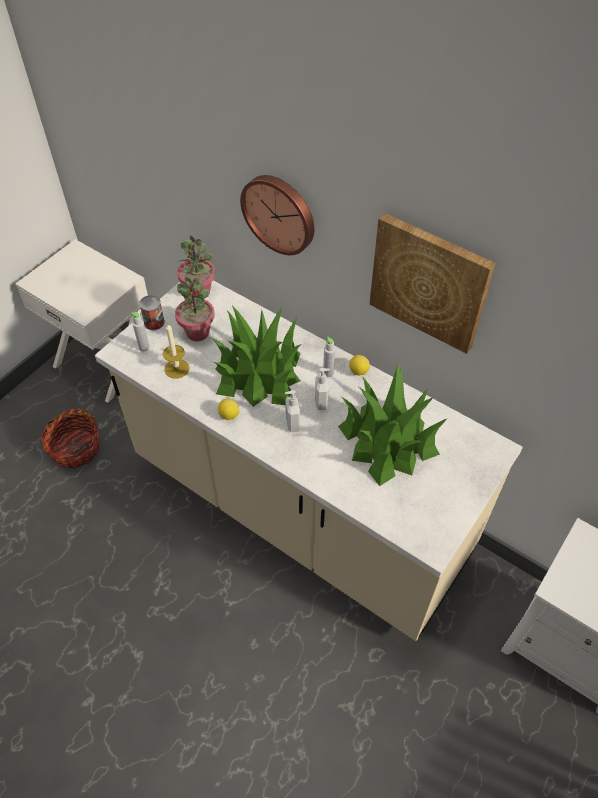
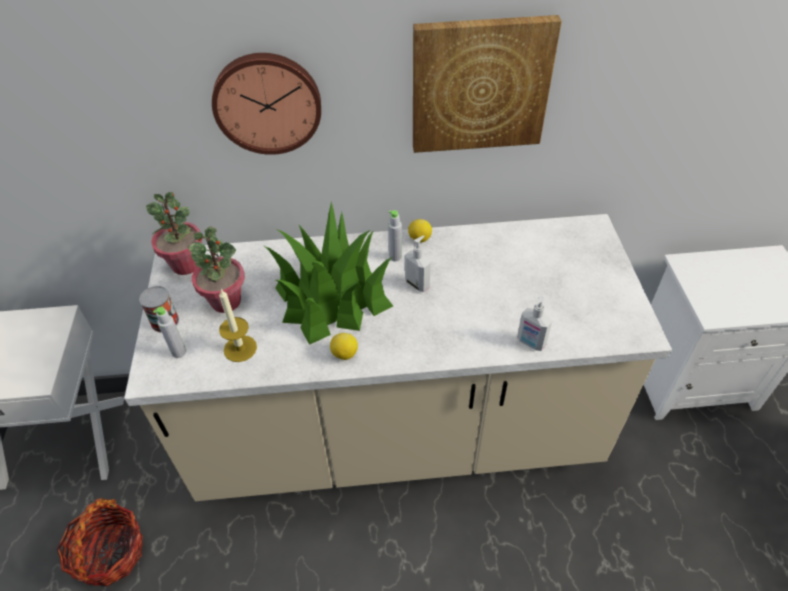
camera: 40 degrees left, 5 degrees down
soap dispenser [285,390,300,432] -> soap dispenser moved to [517,296,552,351]
potted plant [338,364,448,486] -> none

